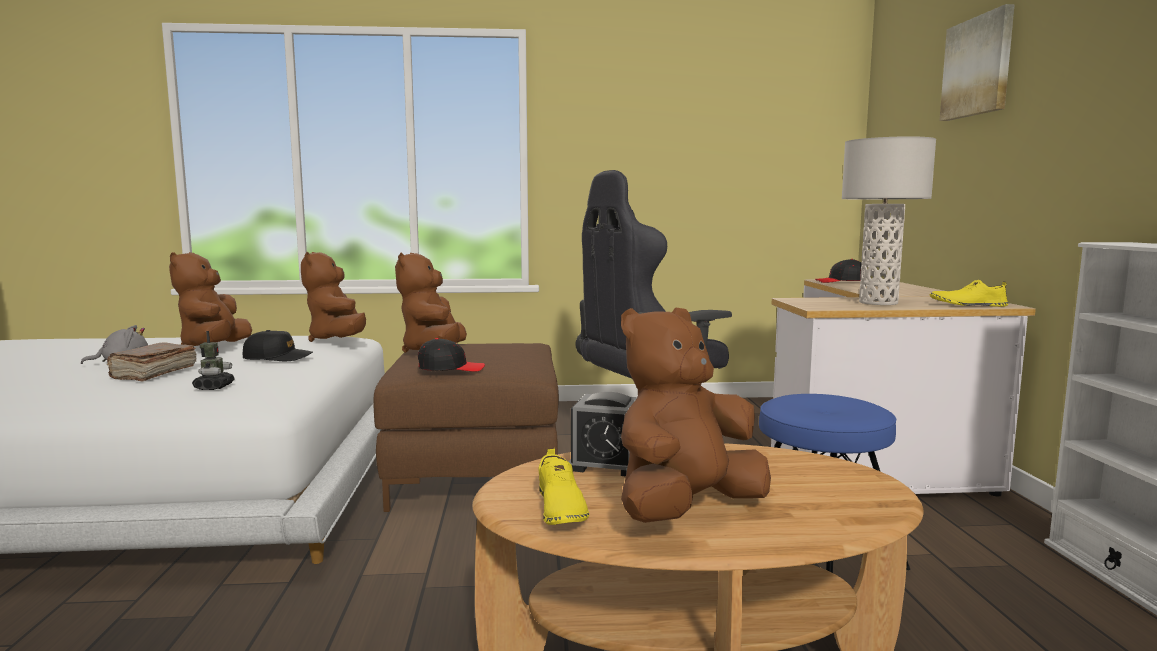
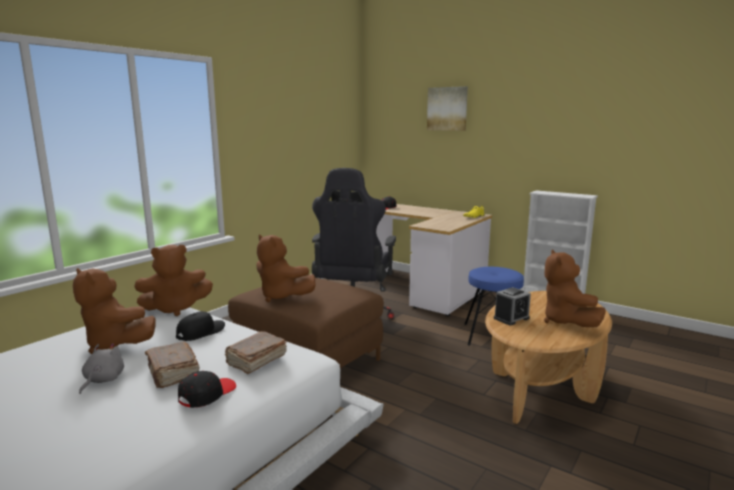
camera: 50 degrees left, 5 degrees up
toy robot [192,331,235,390] -> brown book [225,331,287,374]
brown plush toy [301,252,366,342] -> brown plush toy turned 45 degrees counterclockwise [134,245,213,316]
black cap [418,338,485,372] -> black cap moved to [178,371,236,408]
yellow shoe [538,448,589,525] -> none
white table lamp [842,136,936,305] -> none

